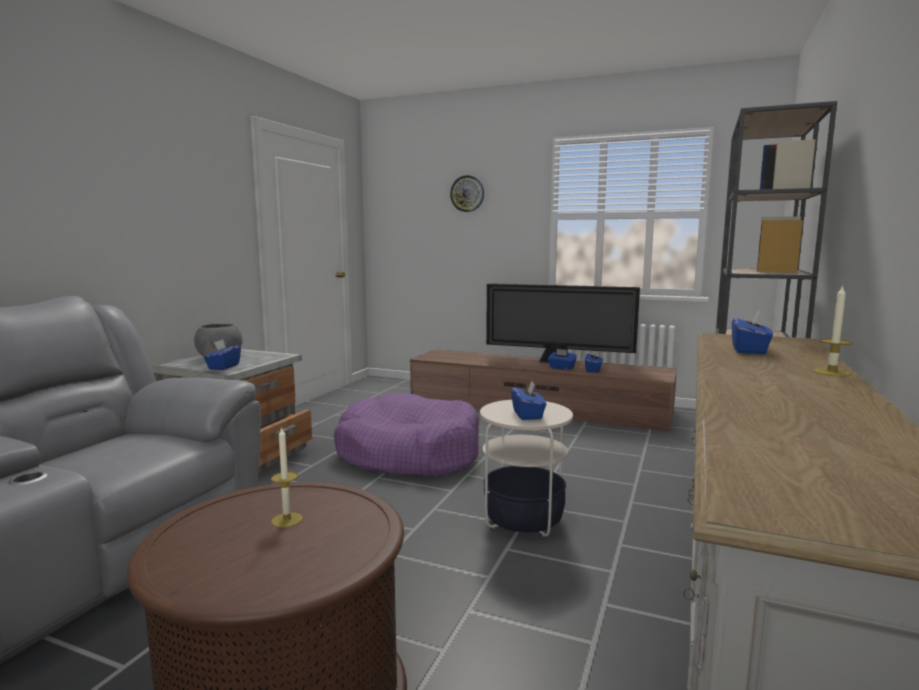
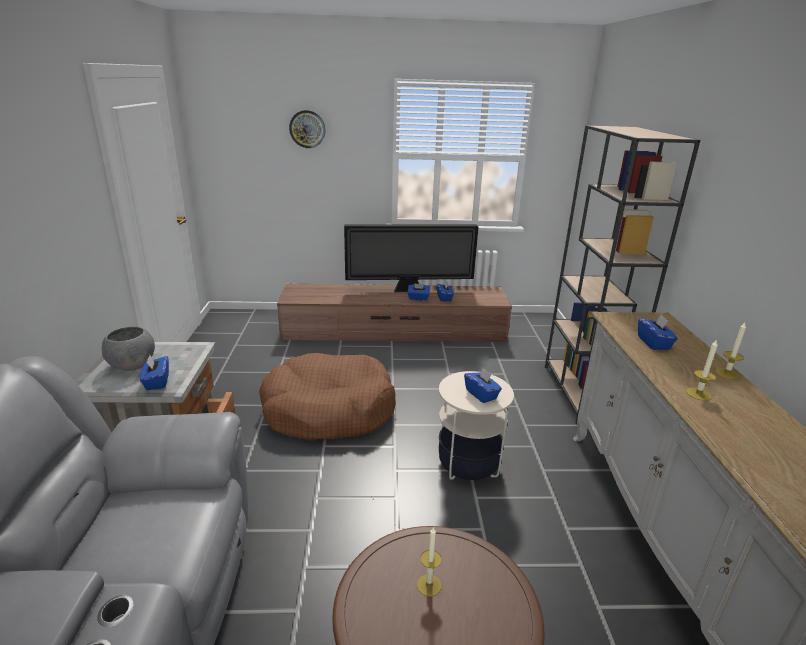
camera: 25 degrees left, 15 degrees up
purple dog bed [334,393,479,477] -> brown dog bed [259,353,396,441]
none -> candle [686,339,718,401]

